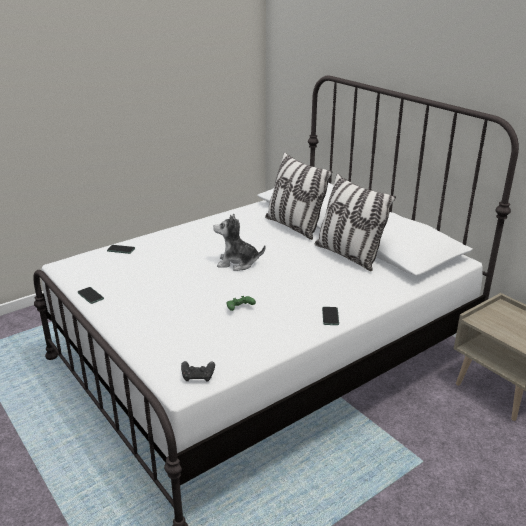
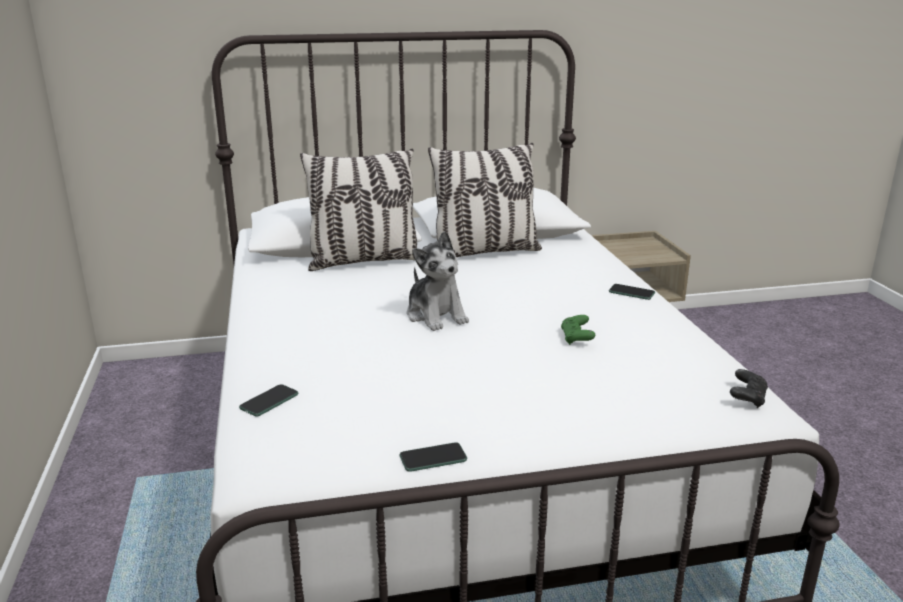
camera: 65 degrees left, 5 degrees down
plush toy [213,214,265,271] -> plush toy turned 60 degrees counterclockwise [407,231,469,331]

